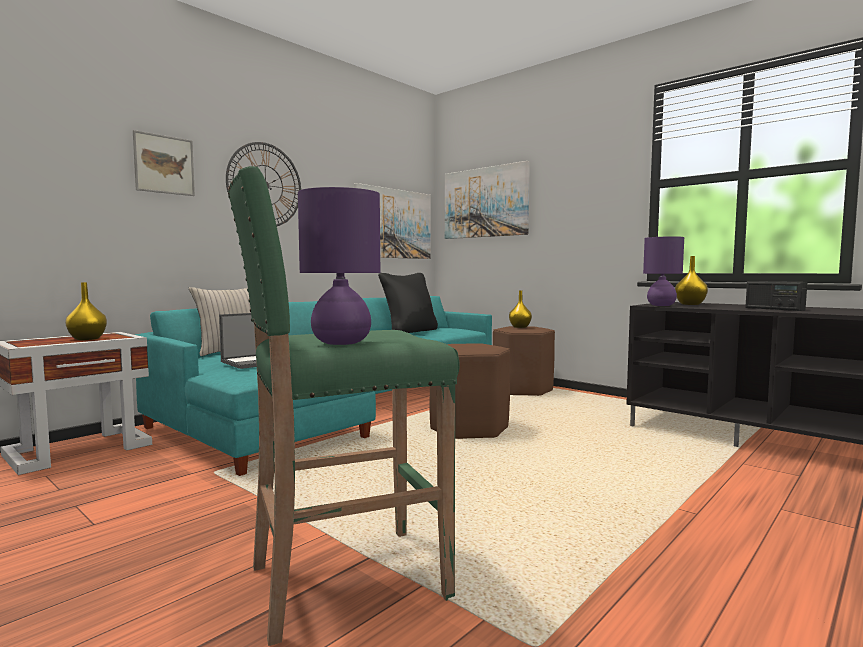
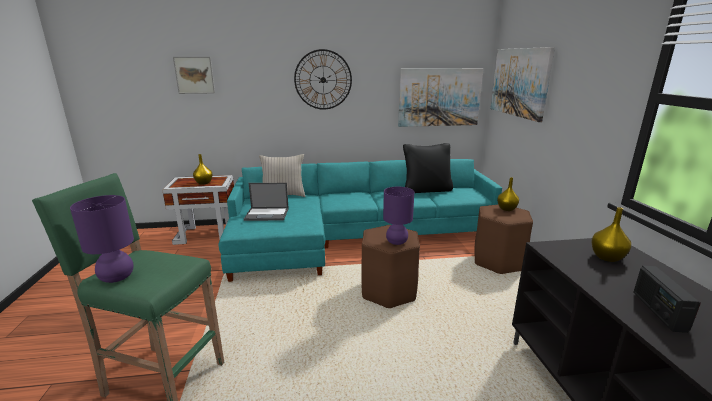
camera: 40 degrees right, 15 degrees up
picture [133,130,195,196] -> picture moved to [173,57,215,94]
purple table lamp [643,236,684,306] -> purple table lamp moved to [383,186,414,245]

